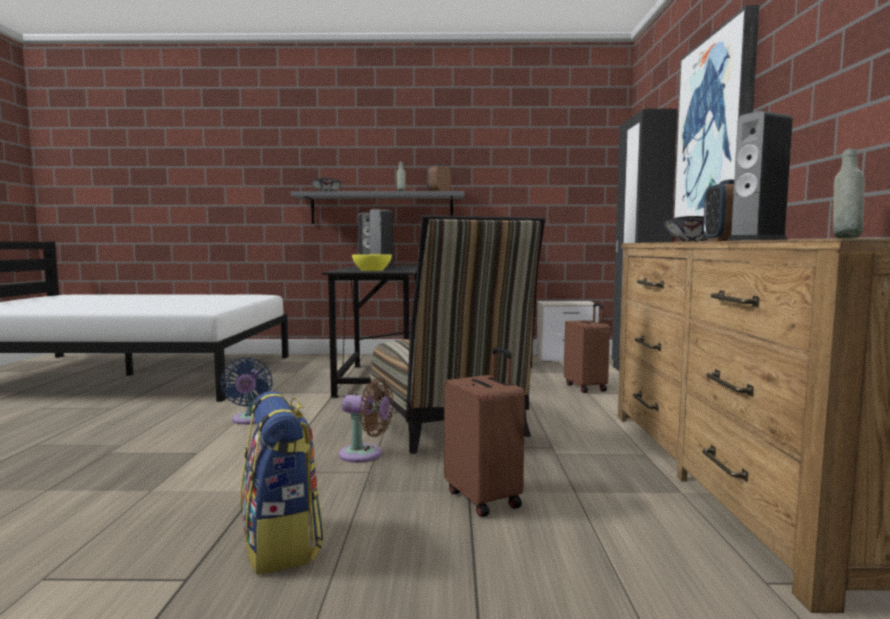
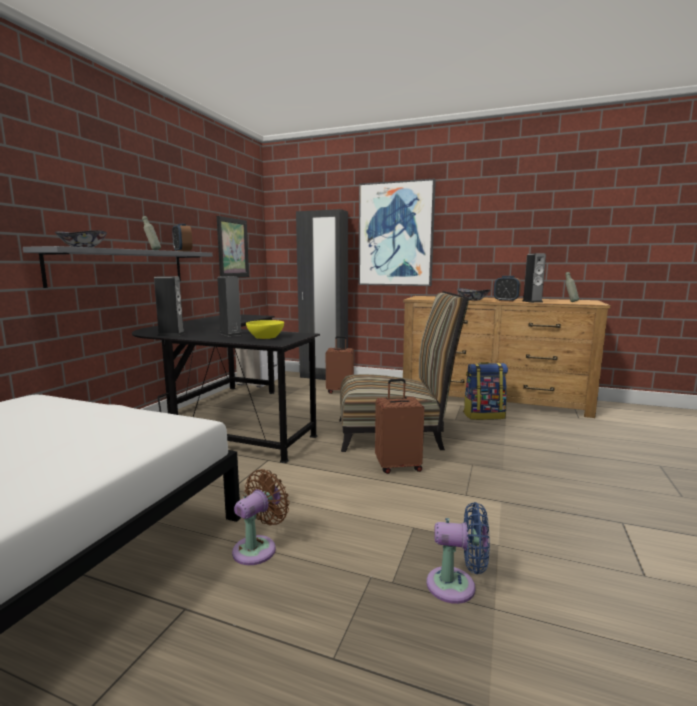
camera: 70 degrees left, 5 degrees up
blue fan [220,357,273,425] -> blue fan moved to [427,502,490,604]
backpack [240,391,325,575] -> backpack moved to [463,362,508,420]
brown fan [339,377,394,463] -> brown fan moved to [232,469,290,565]
brown suitcase [444,347,525,517] -> brown suitcase moved to [375,379,424,474]
none -> picture [217,216,249,277]

